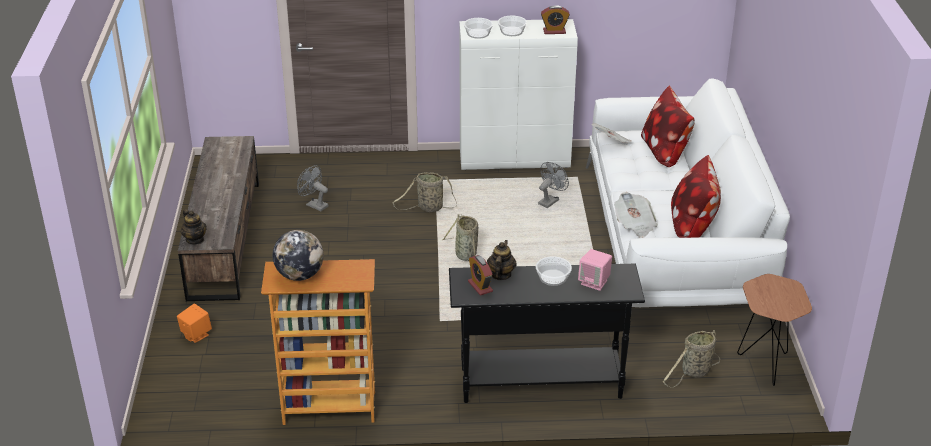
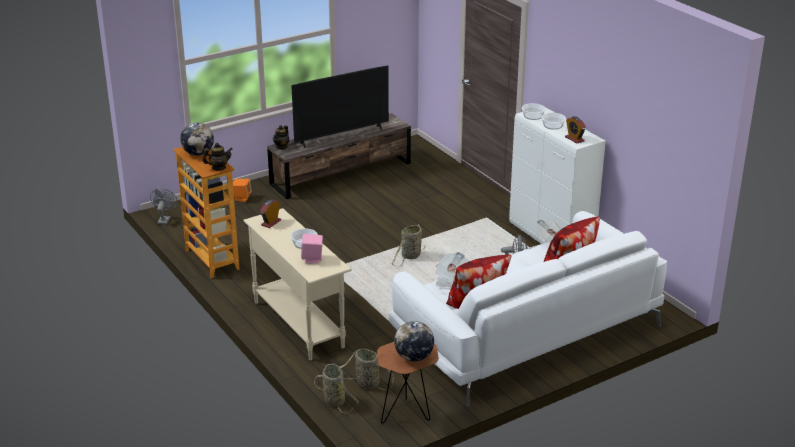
camera: 60 degrees right, 5 degrees down
grey fan [297,165,329,211] -> grey fan moved to [150,188,177,225]
basket [392,172,457,212] -> basket moved to [314,364,359,413]
black console table [449,264,645,403] -> beige console table [243,208,352,360]
teapot [487,240,517,280] -> teapot moved to [202,143,232,171]
none -> television [291,65,389,148]
none -> globe [394,321,434,362]

